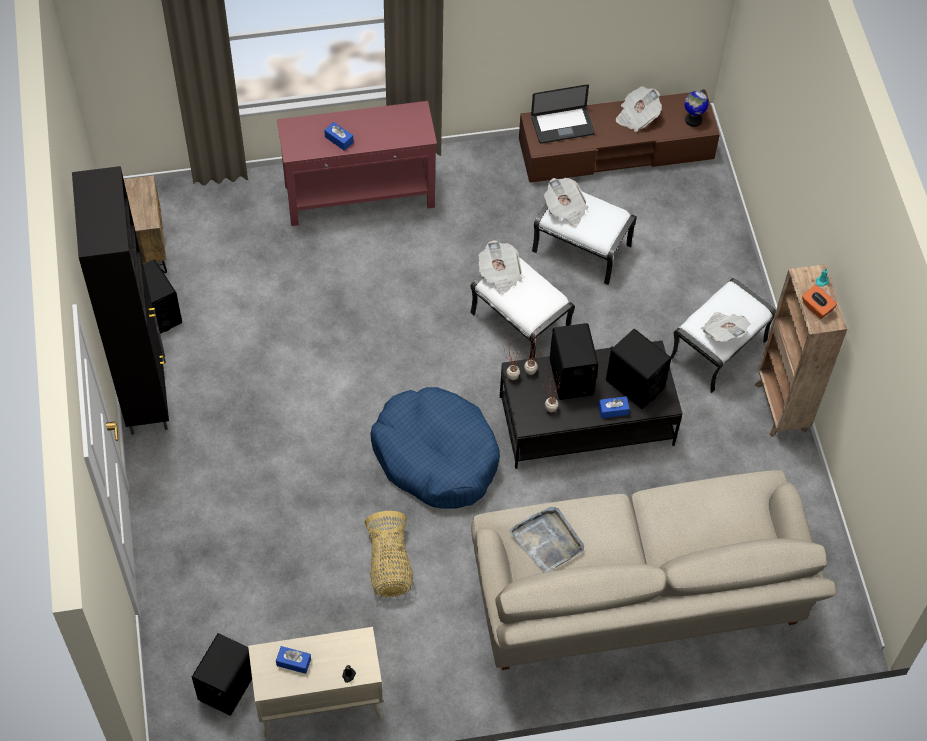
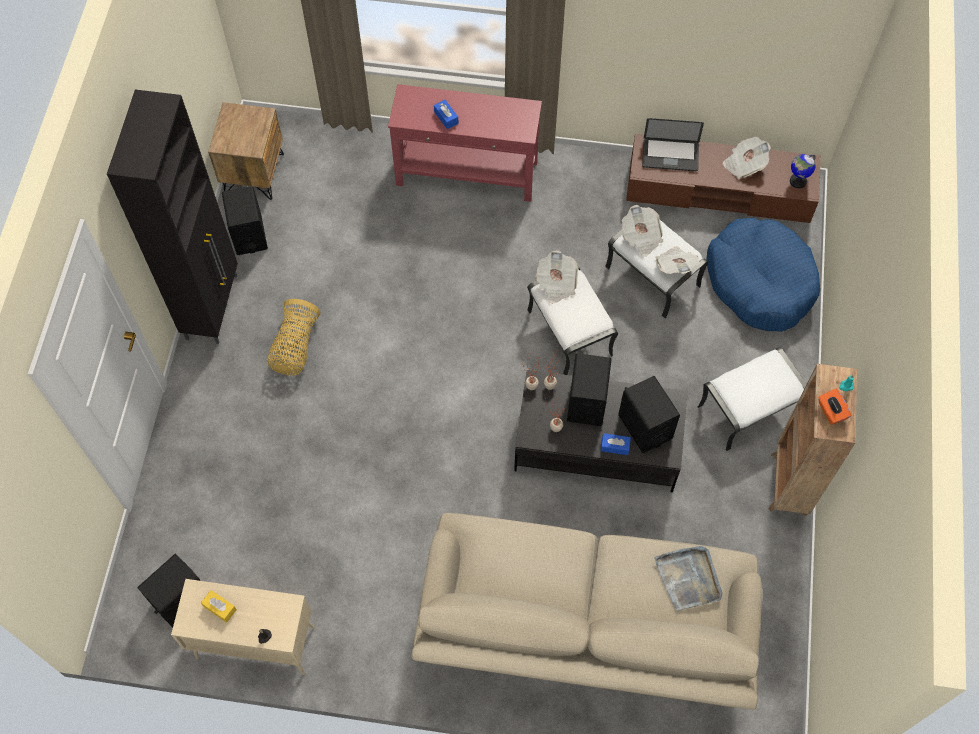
camera: 20 degrees right, 5 degrees up
blue tissue box [276,646,311,674] -> yellow tissue box [201,590,237,623]
basket [364,511,413,597] -> basket moved to [268,299,320,376]
blue dog bed [370,387,500,509] -> blue dog bed moved to [706,218,820,332]
grey tray [509,507,584,573] -> grey tray moved to [654,546,723,611]
newspaper [700,312,751,342] -> newspaper moved to [655,246,700,274]

